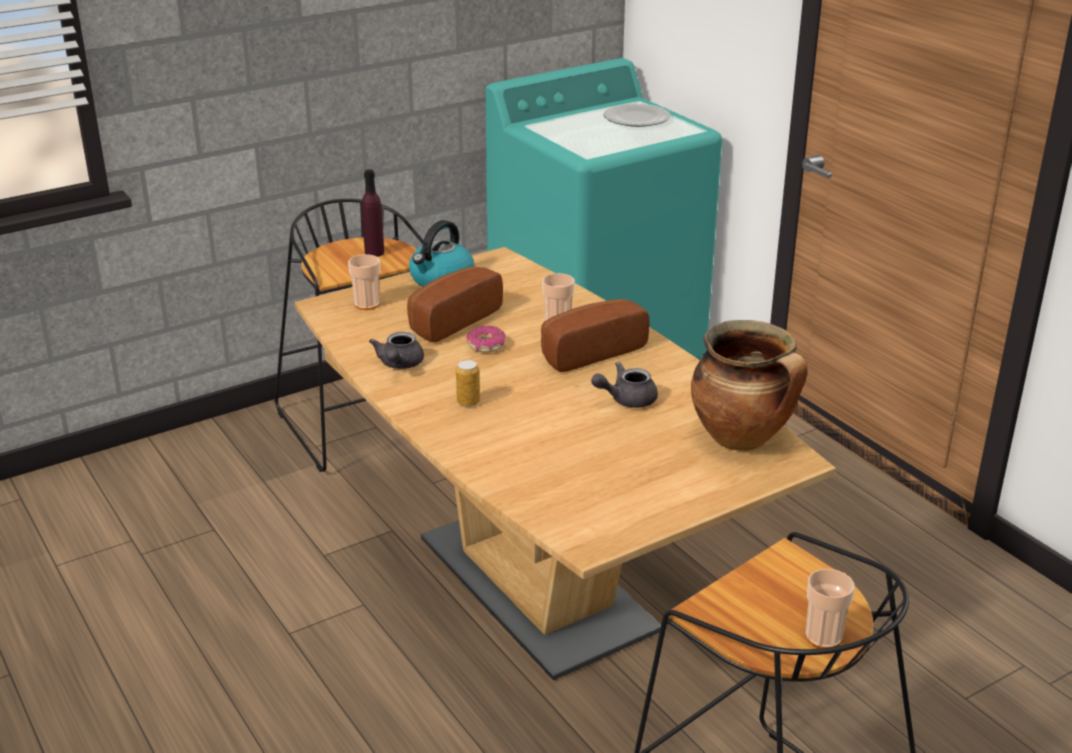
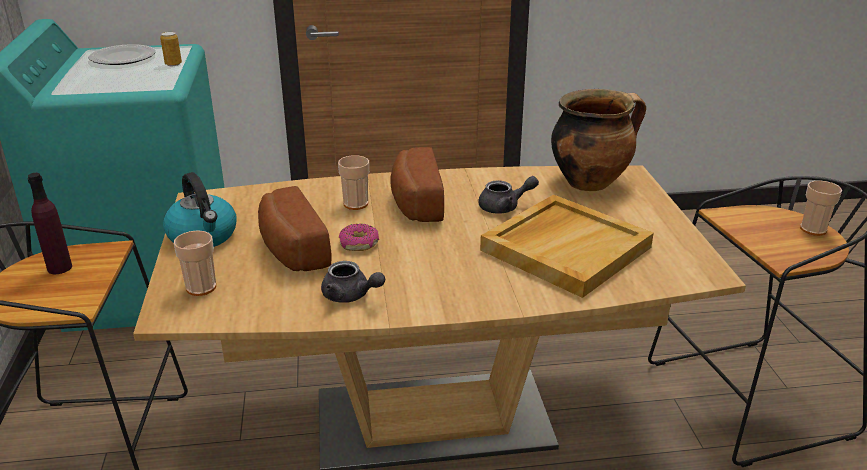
camera: 65 degrees left, 0 degrees up
can [456,360,480,407] -> can moved to [160,32,182,66]
grey teapot [591,362,658,408] -> grey teapot turned 105 degrees counterclockwise [478,176,539,214]
none -> beige tray [480,195,654,298]

